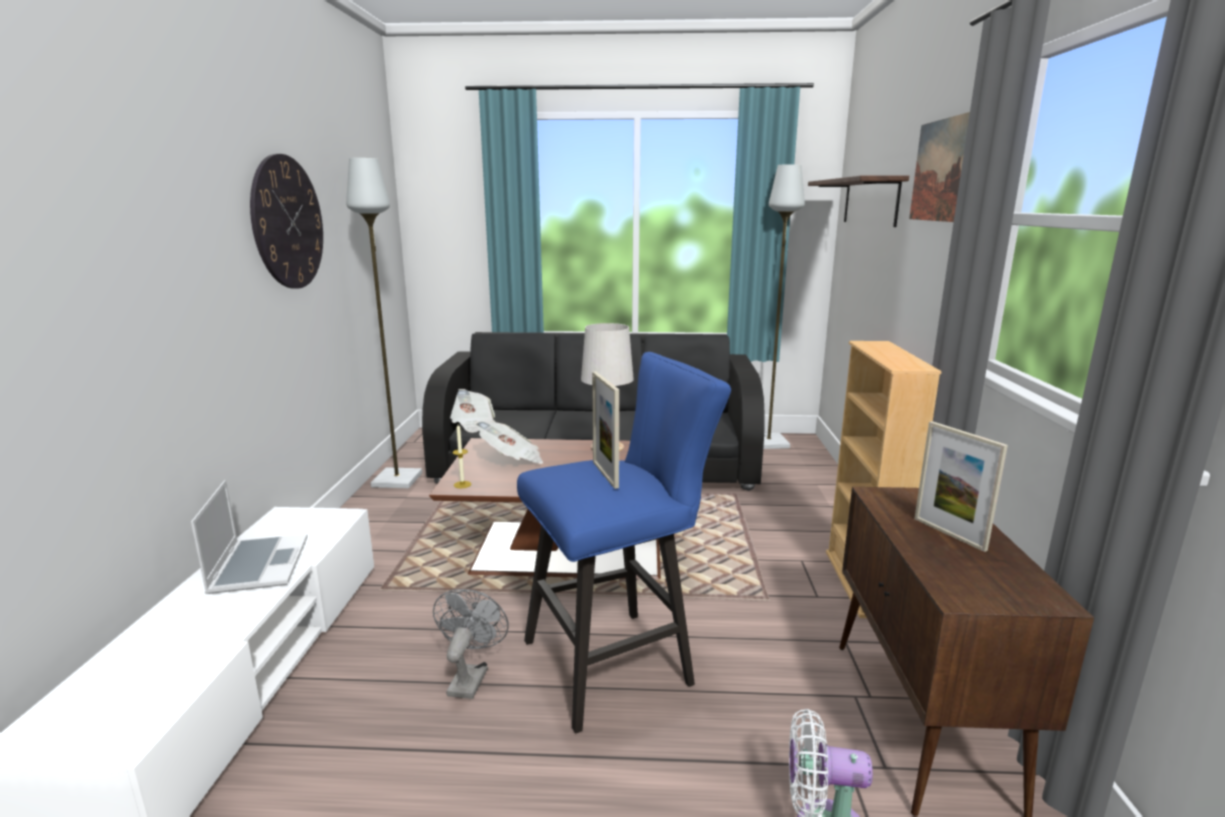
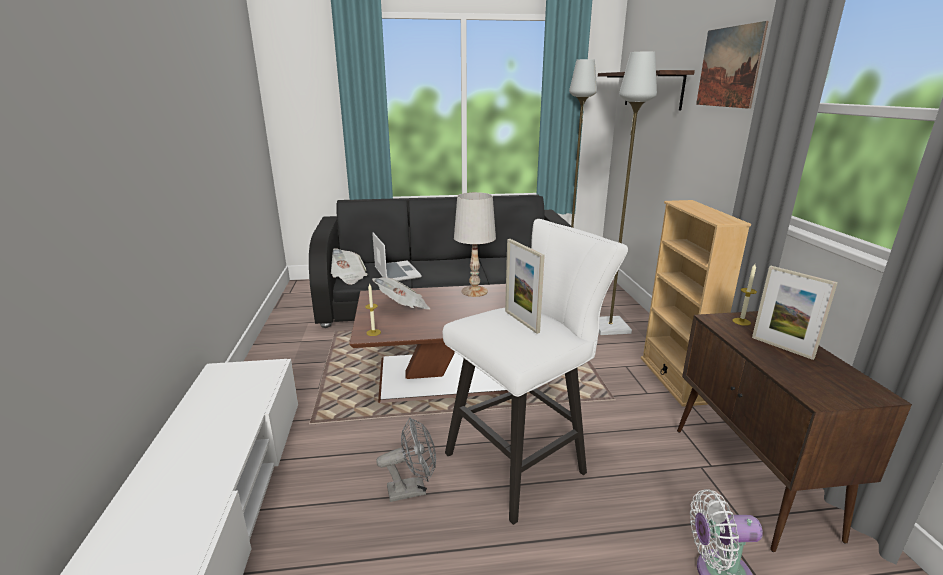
camera: 10 degrees left, 5 degrees up
laptop [191,480,308,594] -> laptop moved to [372,232,421,281]
wall clock [250,154,323,289] -> none
grey floor lamp [346,158,422,488] -> grey floor lamp moved to [599,52,657,335]
grey fan [433,589,509,699] -> grey fan turned 75 degrees clockwise [376,418,436,502]
blue stool [517,352,731,734] -> white stool [443,219,628,525]
none -> candle [732,264,757,326]

